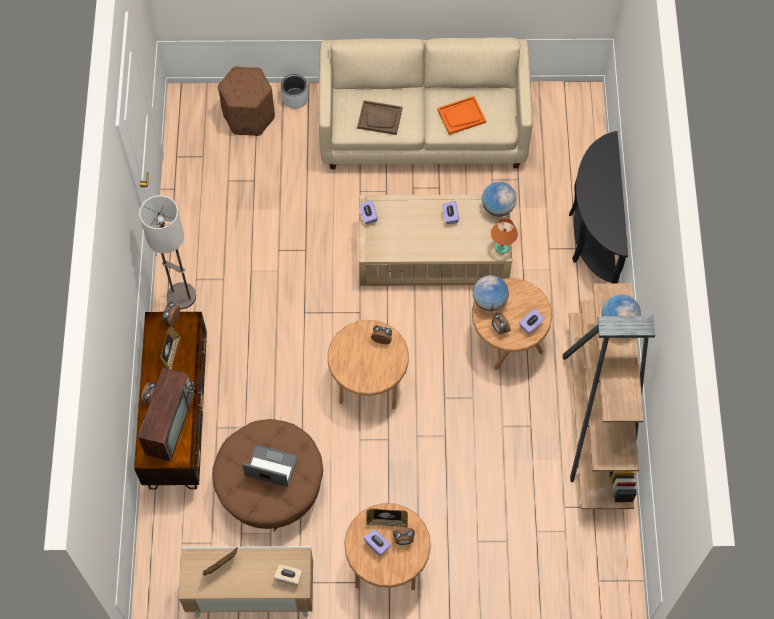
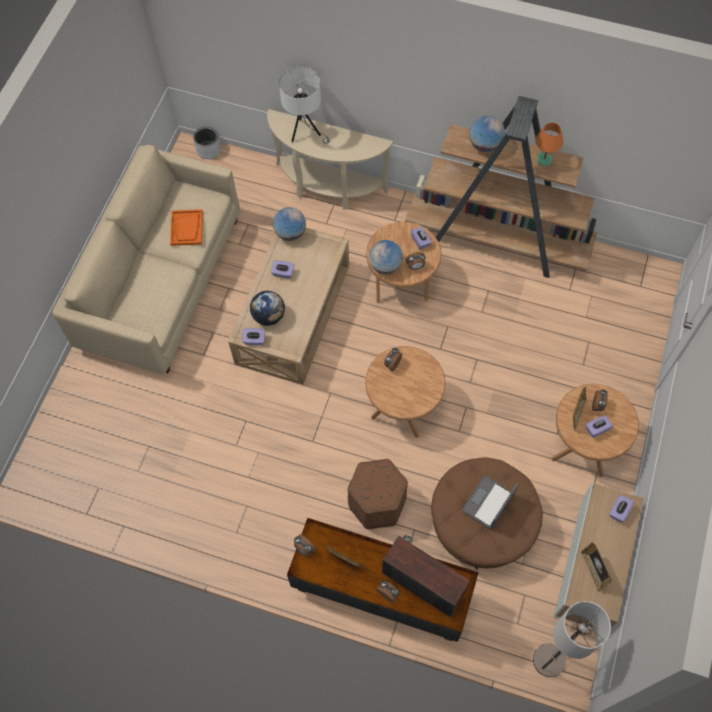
camera: 70 degrees left, 0 degrees up
floor lamp [139,195,196,309] -> floor lamp moved to [533,601,611,677]
brown ottoman [218,66,275,136] -> brown ottoman moved to [347,459,408,529]
beige tissue box [274,565,302,586] -> purple tissue box [609,495,634,522]
grey planter [281,74,309,109] -> grey planter moved to [193,127,221,159]
brown tray [357,100,403,135] -> none
orange table lamp [491,218,518,254] -> orange table lamp moved to [535,123,563,166]
black console table [569,131,628,283] -> beige console table [267,109,393,210]
none -> globe [250,291,285,326]
none -> white table lamp [279,67,330,144]

